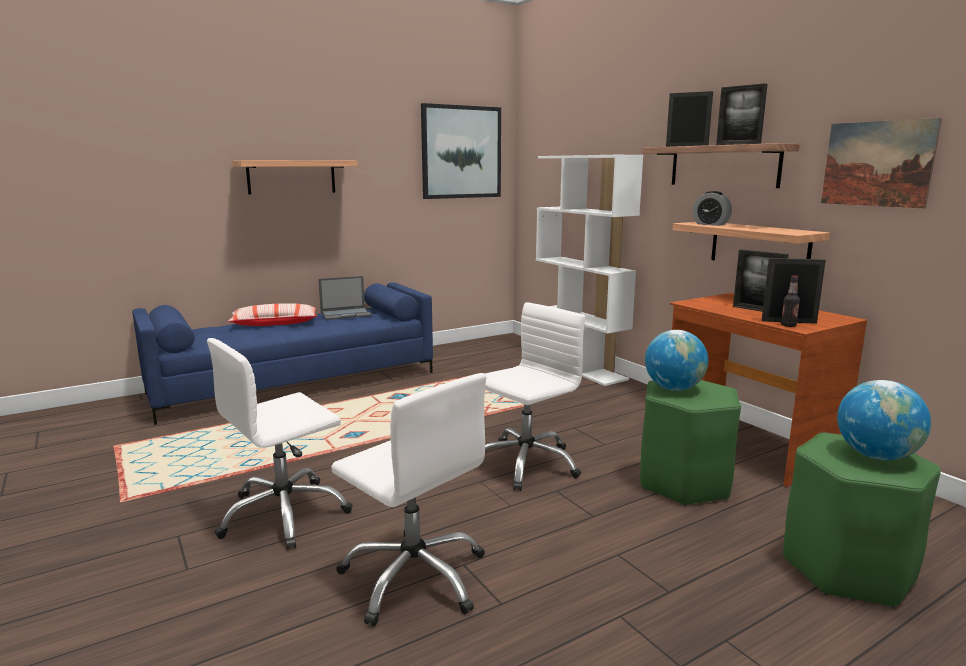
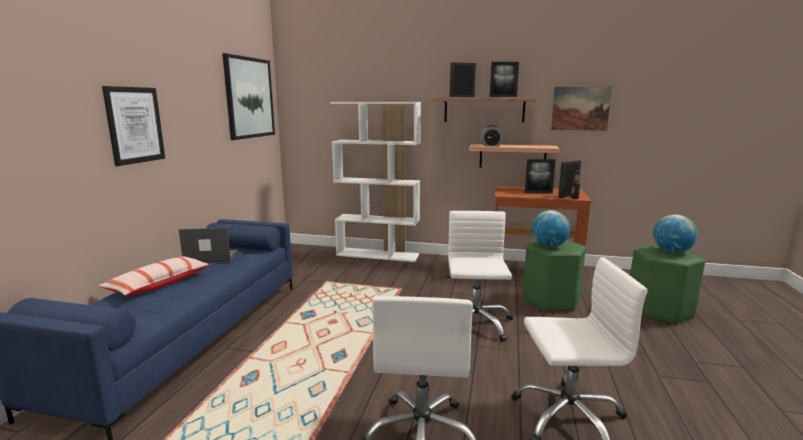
camera: 45 degrees left, 0 degrees up
shelf [232,160,358,195] -> picture [102,86,165,166]
laptop [318,276,372,320] -> laptop turned 120 degrees counterclockwise [179,228,238,263]

